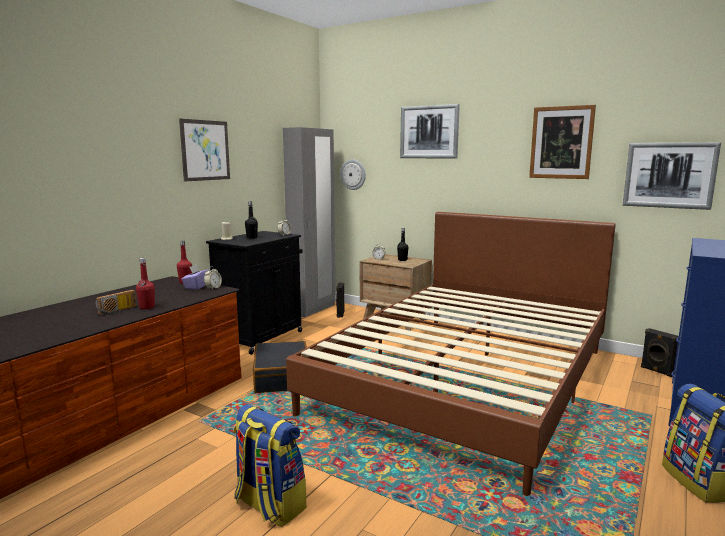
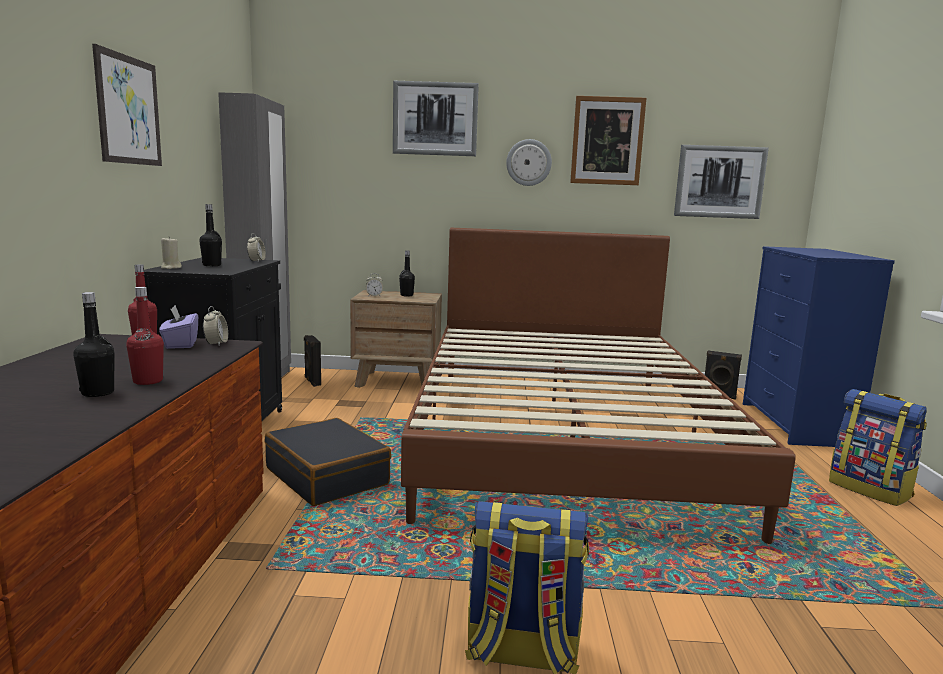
camera: 30 degrees left, 0 degrees up
radio [95,290,137,315] -> black bottle [73,292,115,397]
wall clock [340,159,366,190] -> wall clock moved to [506,139,552,186]

